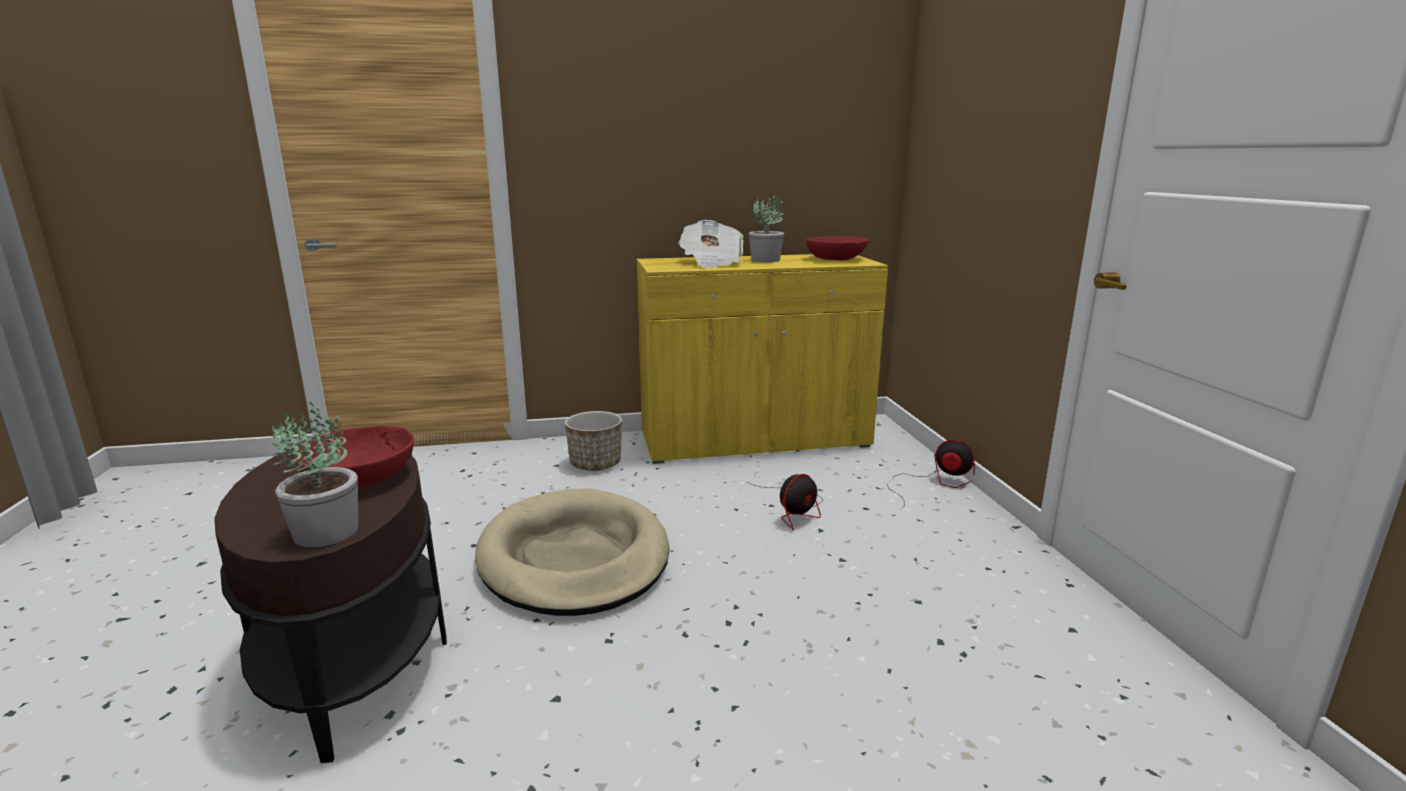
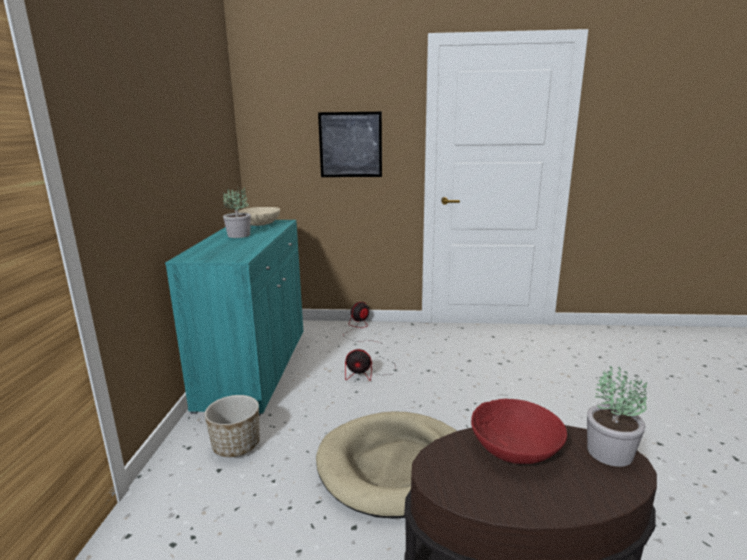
camera: 75 degrees left, 0 degrees up
yellow cabinet [637,254,888,464] -> turquoise cabinet [165,220,303,416]
newspaper [678,220,744,268] -> none
fan [748,474,823,530] -> fan turned 120 degrees clockwise [345,349,395,381]
red bowl [806,236,869,260] -> beige bowl [238,207,280,226]
none -> picture [318,112,382,177]

